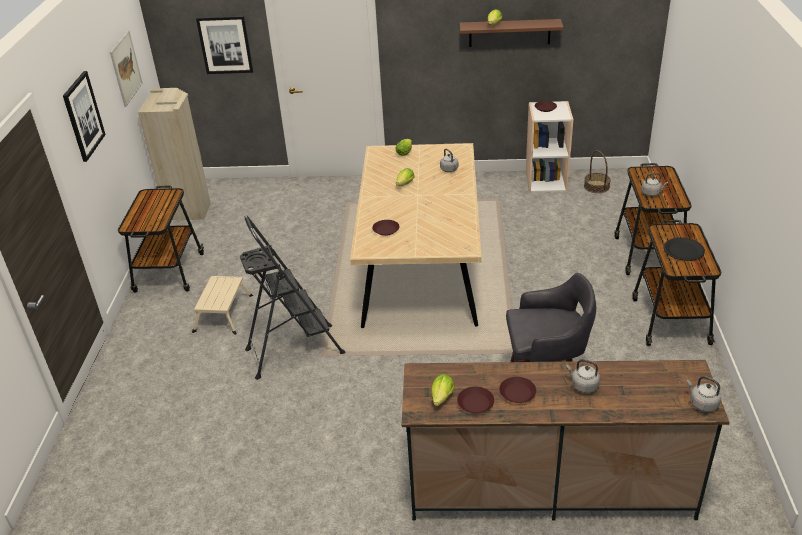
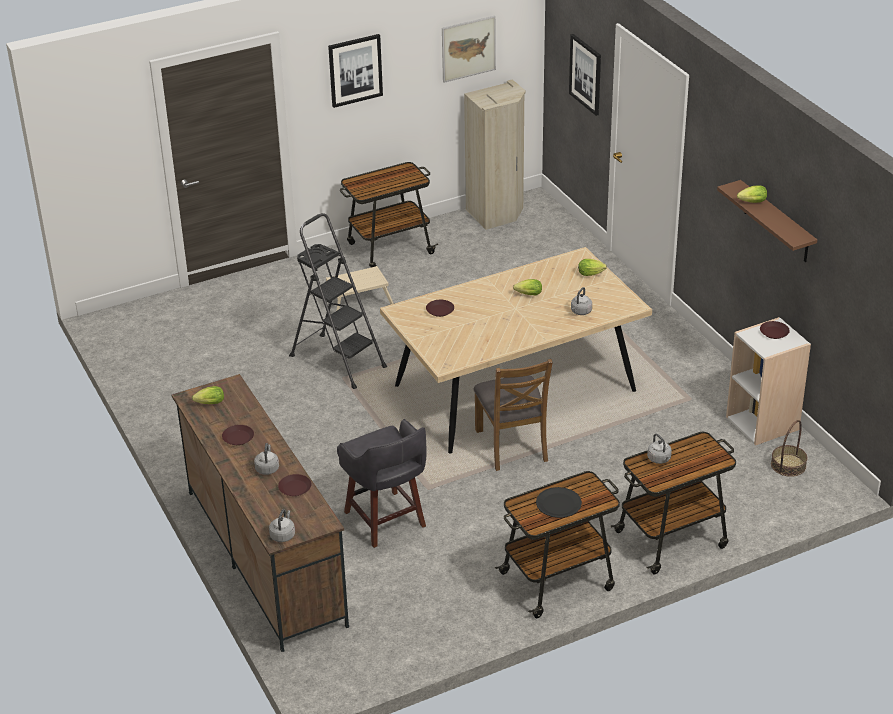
camera: 60 degrees right, 0 degrees up
brown plate [457,387,494,413] -> brown plate moved to [278,474,311,496]
none -> brown chair [474,359,553,471]

